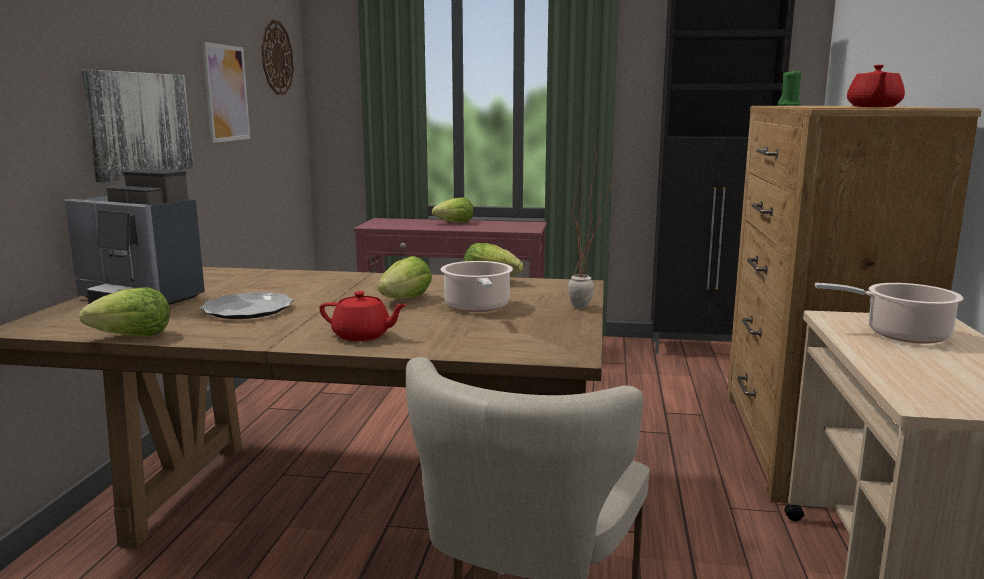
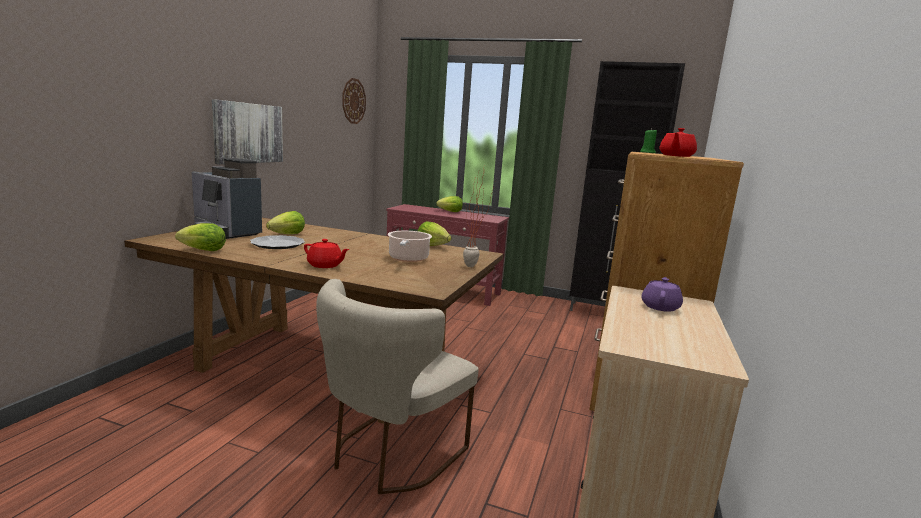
camera: 10 degrees right, 0 degrees up
picture [202,42,250,143] -> none
lettuce [378,256,432,299] -> lettuce moved to [266,211,305,234]
cooking pot [815,283,963,344] -> purple teapot [641,277,683,312]

